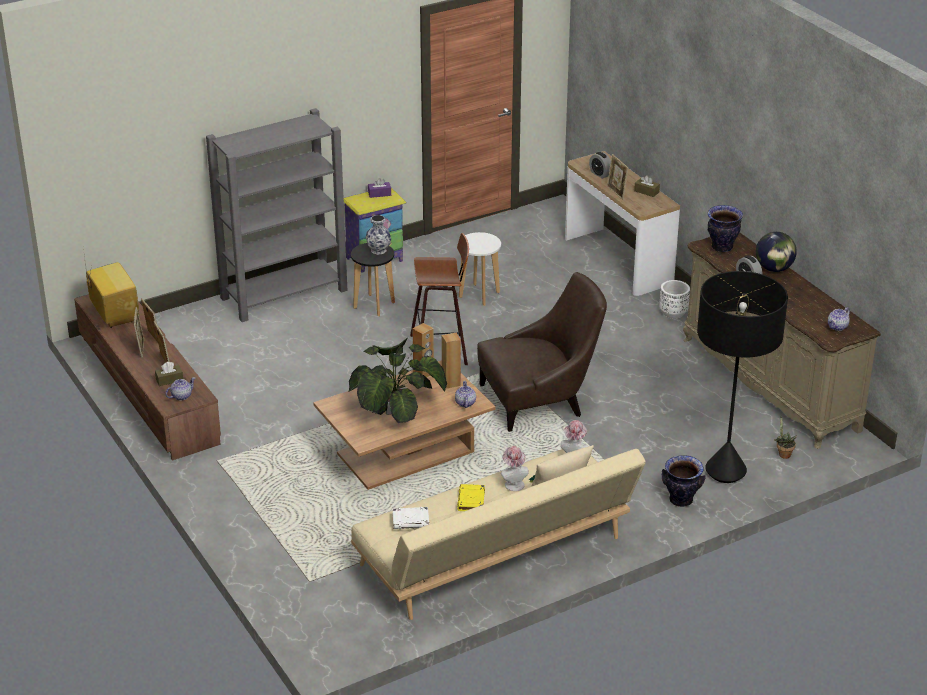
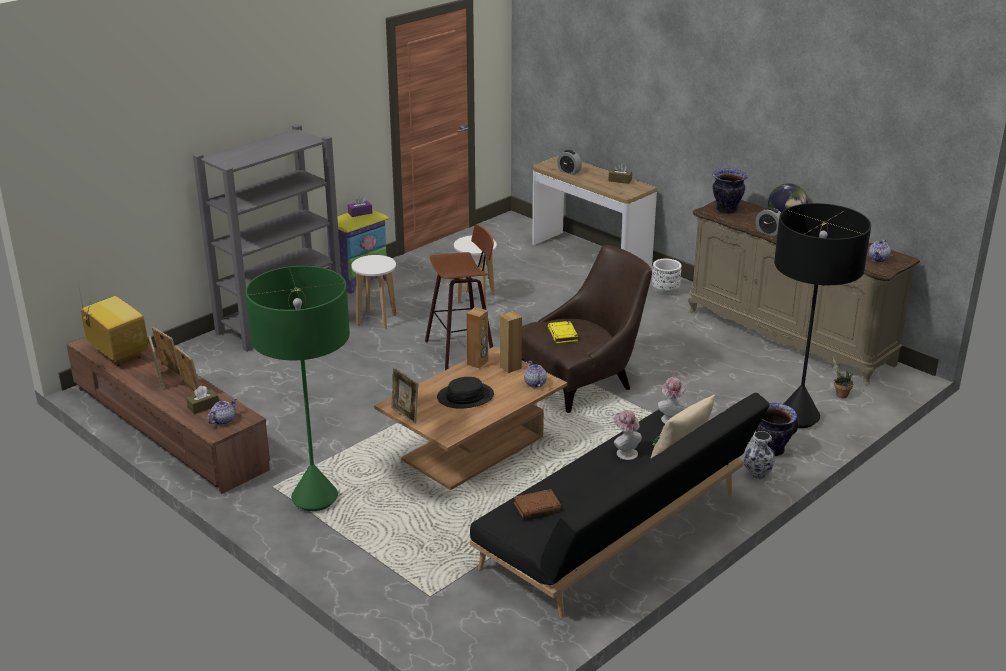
camera: 15 degrees left, 5 degrees down
potted plant [349,338,447,423] -> black hat [437,377,494,408]
black stool [351,243,395,316] -> white stool [351,255,397,329]
beige sofa [351,449,646,620] -> black sofa [470,393,769,618]
vase [366,215,391,255] -> vase moved to [744,431,775,479]
white book [392,507,429,529] -> brown book [514,489,562,518]
yellow book [457,484,485,511] -> yellow book moved to [548,321,578,343]
picture frame [607,154,628,200] -> picture frame moved to [391,367,418,424]
none -> green floor lamp [245,266,350,511]

